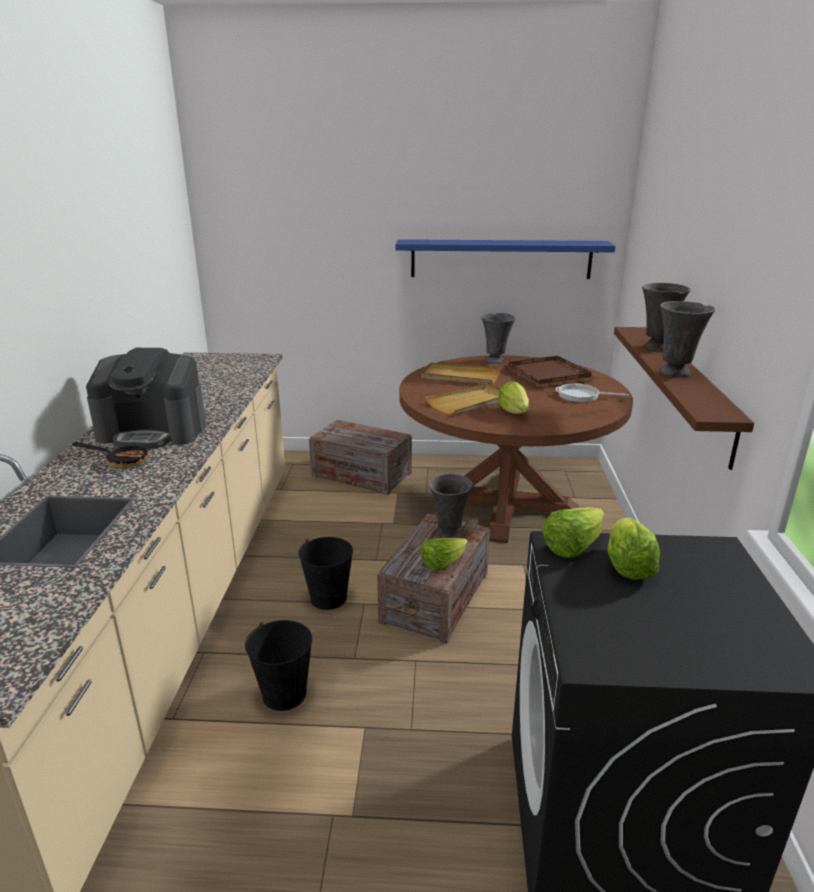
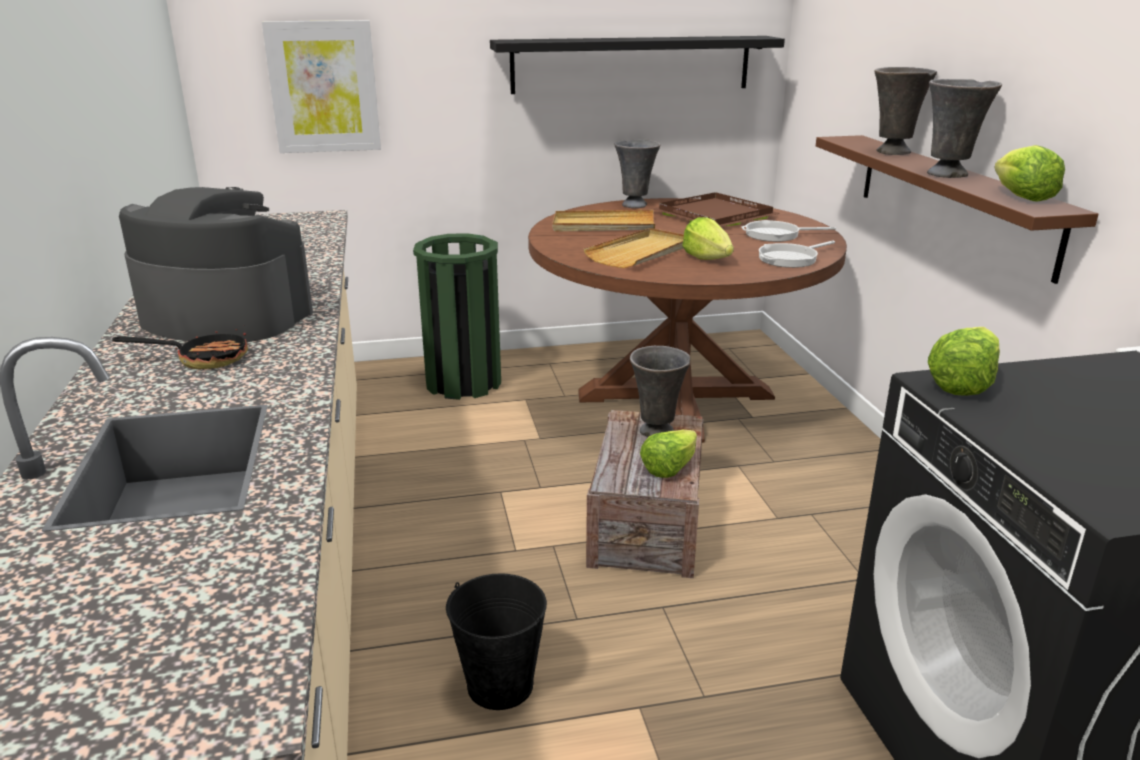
camera: 15 degrees left, 0 degrees up
coffee machine [86,348,206,448] -> coffee machine turned 150 degrees counterclockwise [119,187,313,342]
black bucket [298,537,353,610] -> none
crate [309,420,412,496] -> green trash can [413,233,501,400]
blue shelf [395,239,615,279] -> black shelf [490,36,785,94]
lettuce [608,518,660,579] -> lettuce moved to [994,145,1065,201]
none -> picture [262,20,381,153]
none -> frying pan [759,241,835,268]

